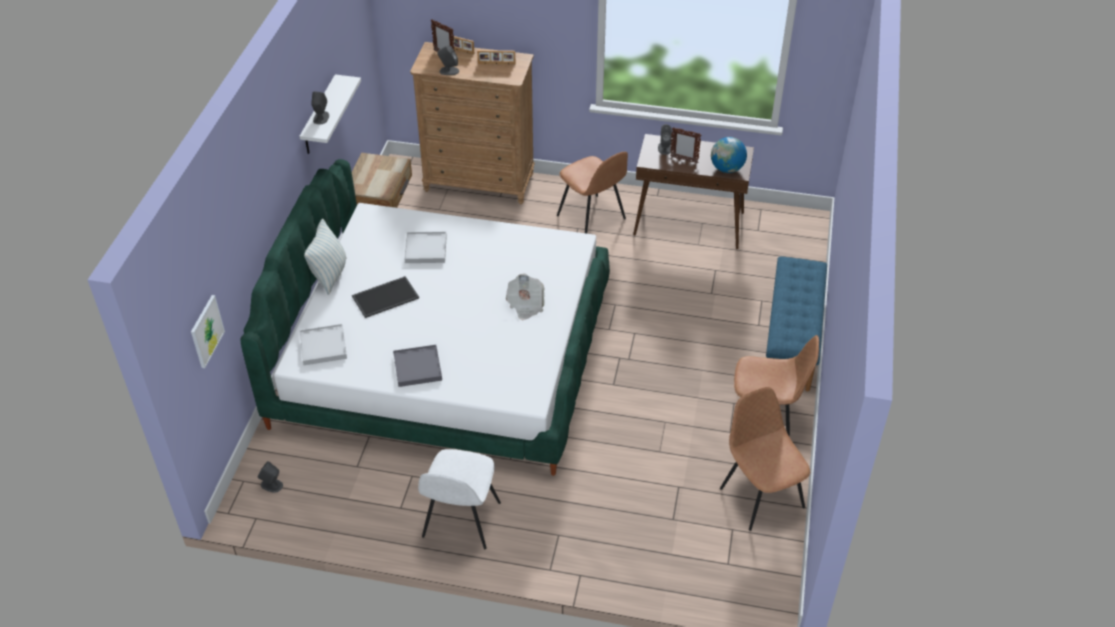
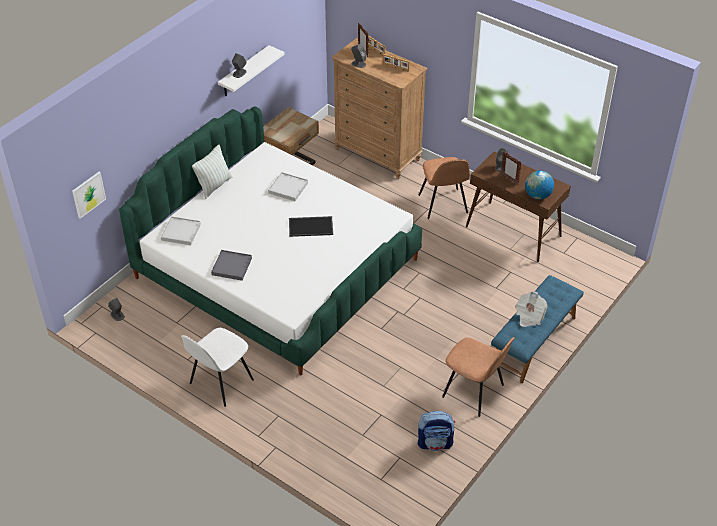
camera: 25 degrees right, 0 degrees up
tray [352,276,419,318] -> tray moved to [289,216,333,237]
newspaper [505,274,545,320] -> newspaper moved to [515,291,548,327]
brown chair [720,387,810,531] -> backpack [418,411,455,451]

